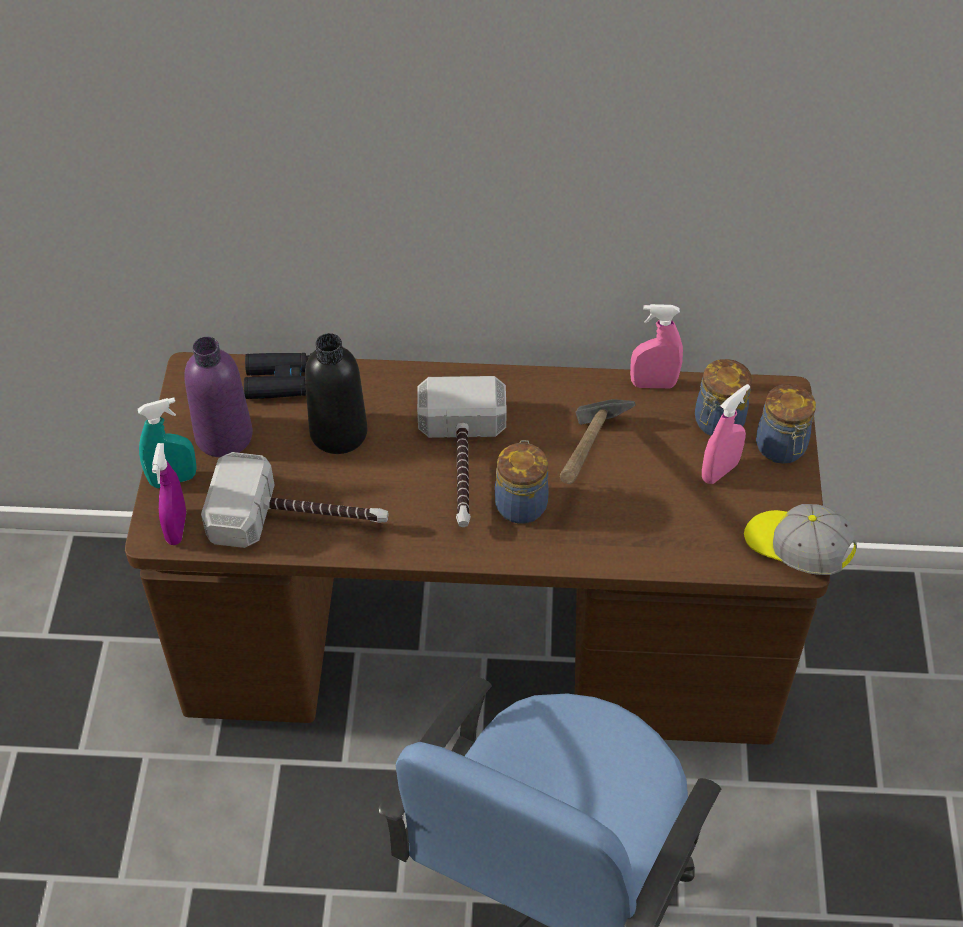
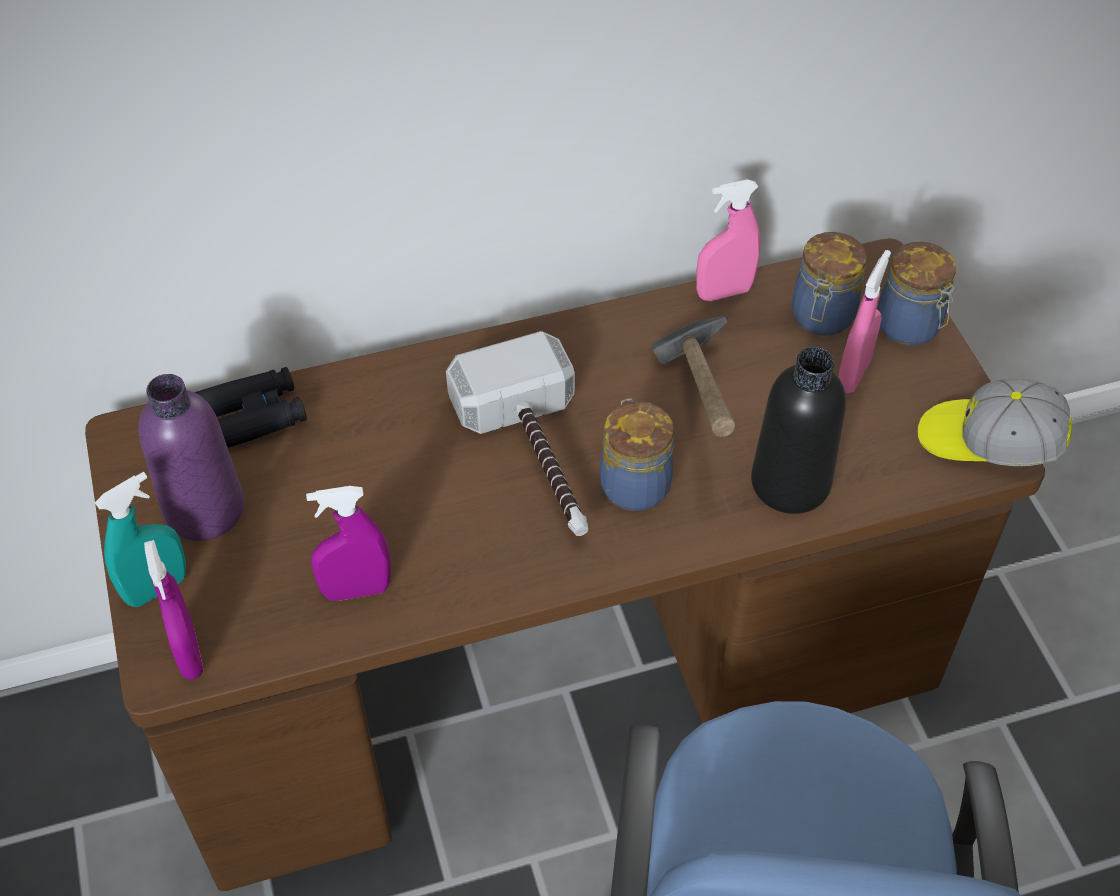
camera: 20 degrees left, 0 degrees up
hammer [201,452,388,548] -> purple spray bottle [306,486,391,601]
black bottle [305,333,367,454] -> black bottle moved to [751,347,846,514]

